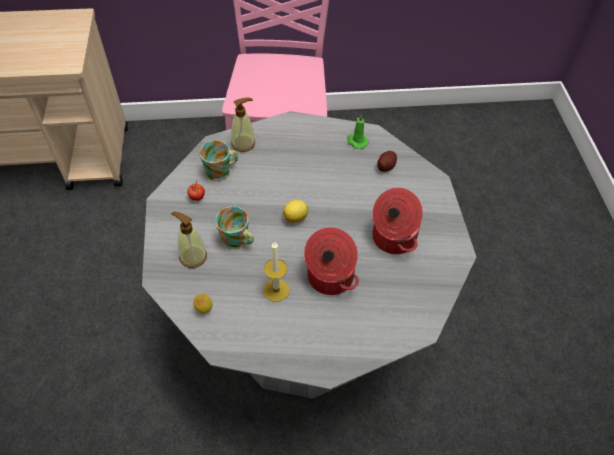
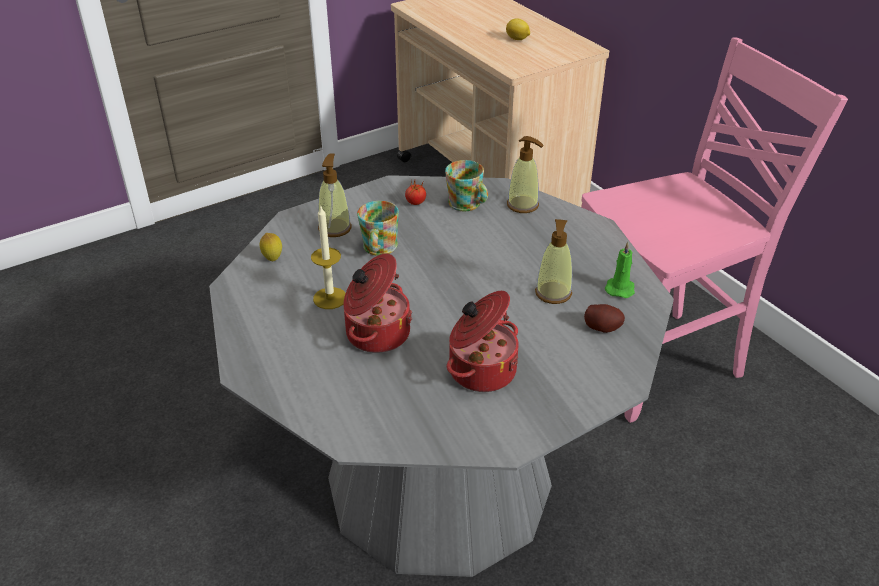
camera: 65 degrees right, 15 degrees down
lemon [283,200,308,223] -> lemon moved to [506,18,530,40]
none -> soap dispenser [535,219,572,304]

